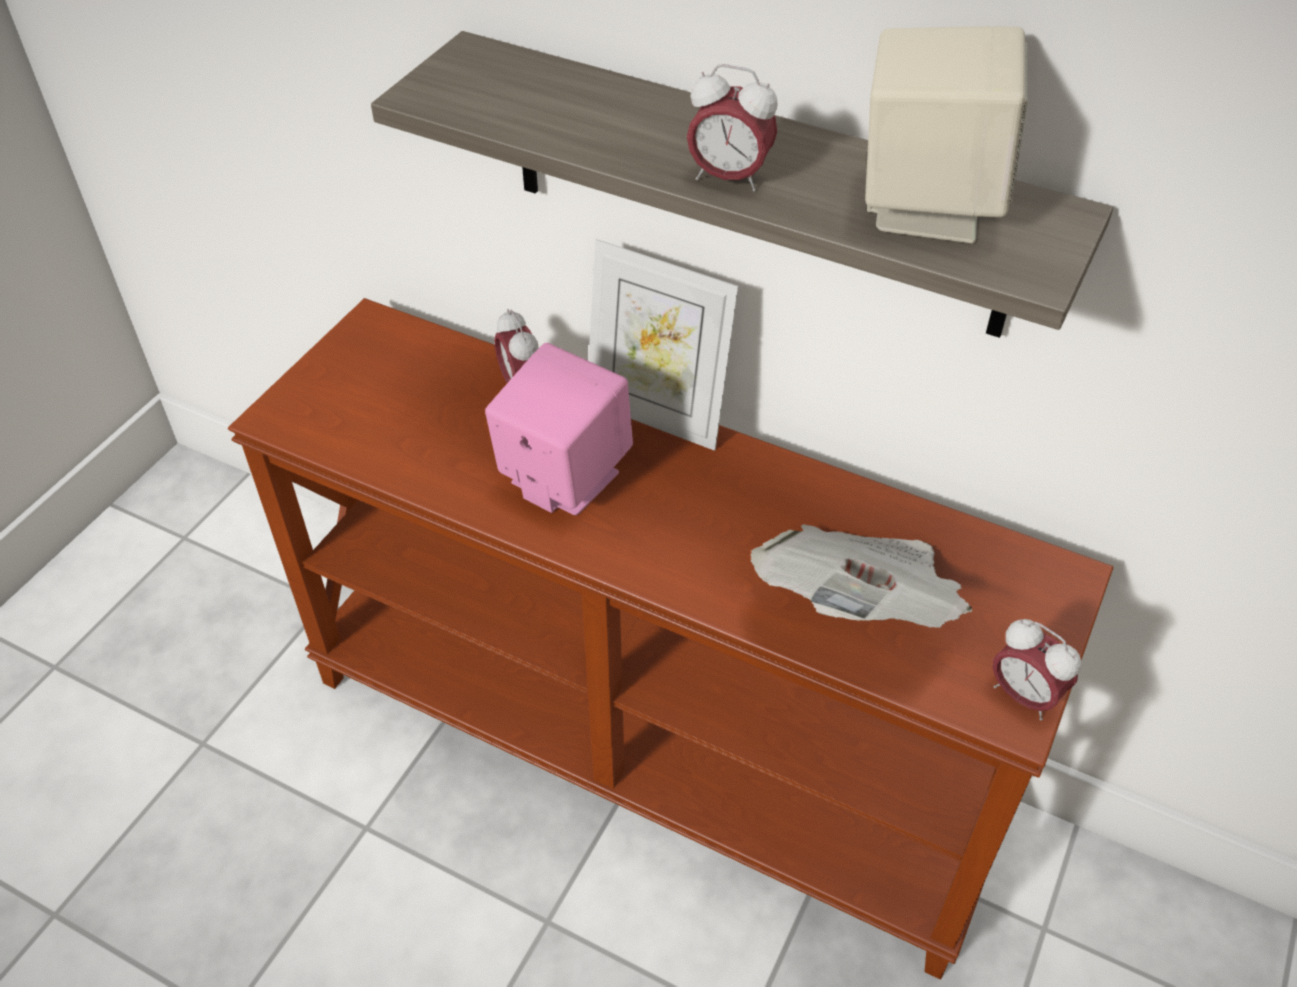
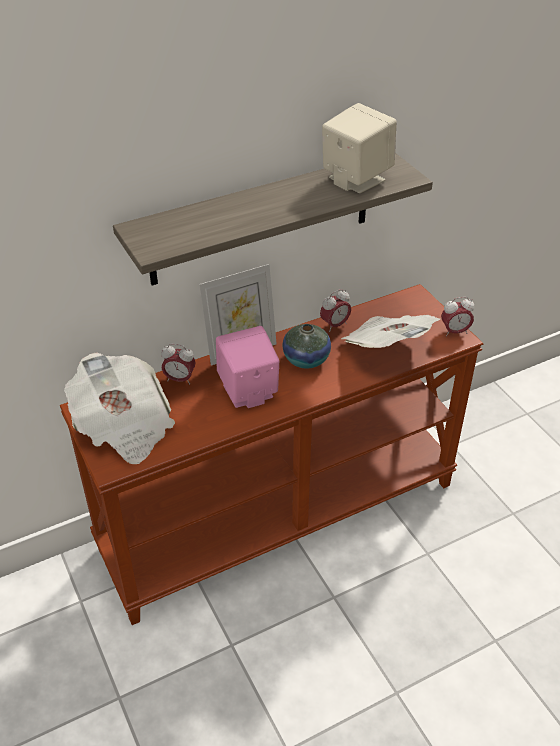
camera: 55 degrees left, 5 degrees down
alarm clock [687,64,778,192] -> alarm clock moved to [320,289,351,332]
none -> newspaper [64,352,175,464]
none -> vase [283,324,331,369]

